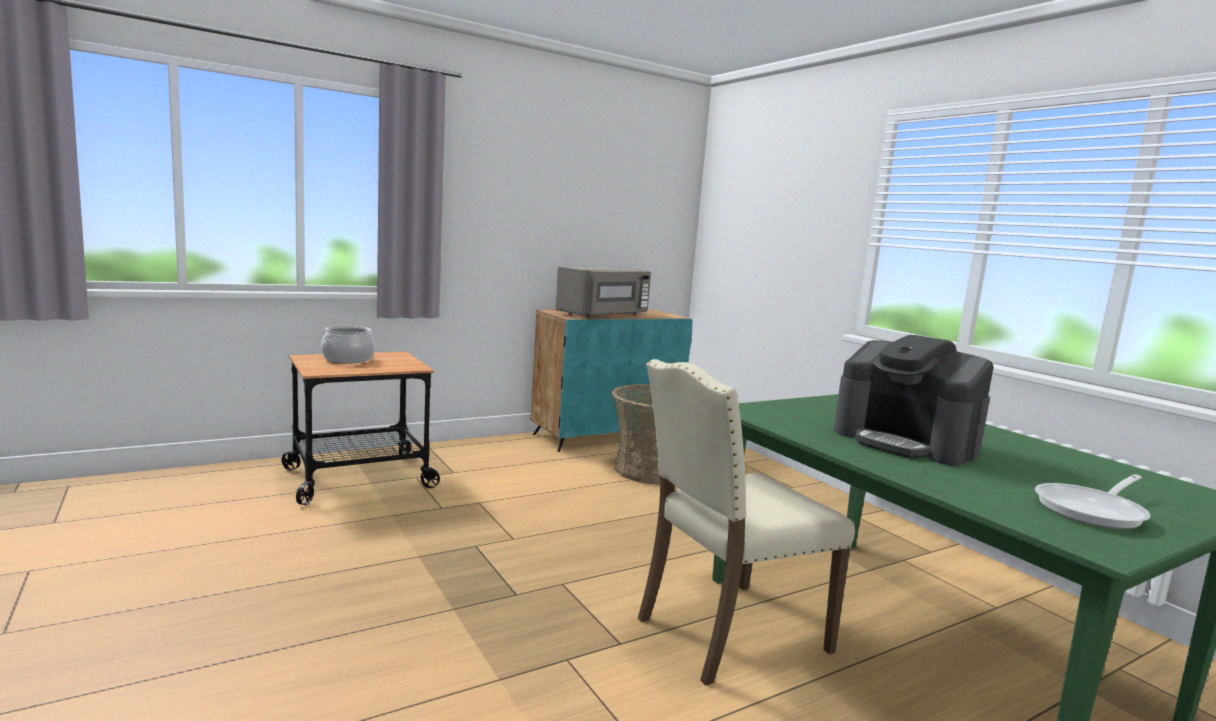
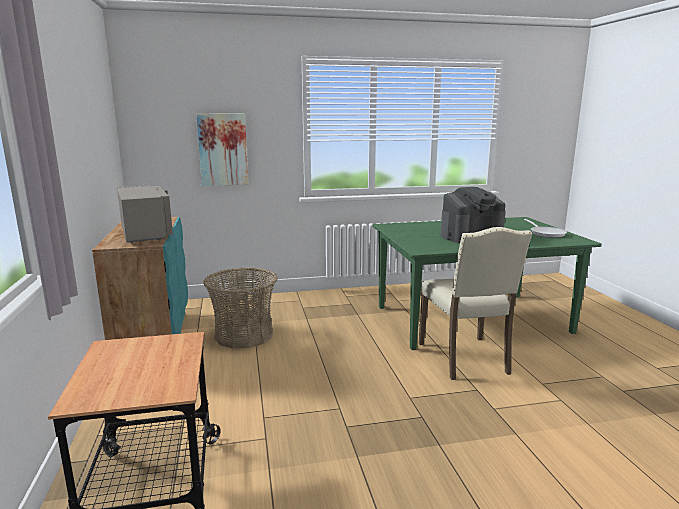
camera: 70 degrees left, 5 degrees up
cooking pot [321,326,375,363] -> none
none -> picture [196,113,248,186]

